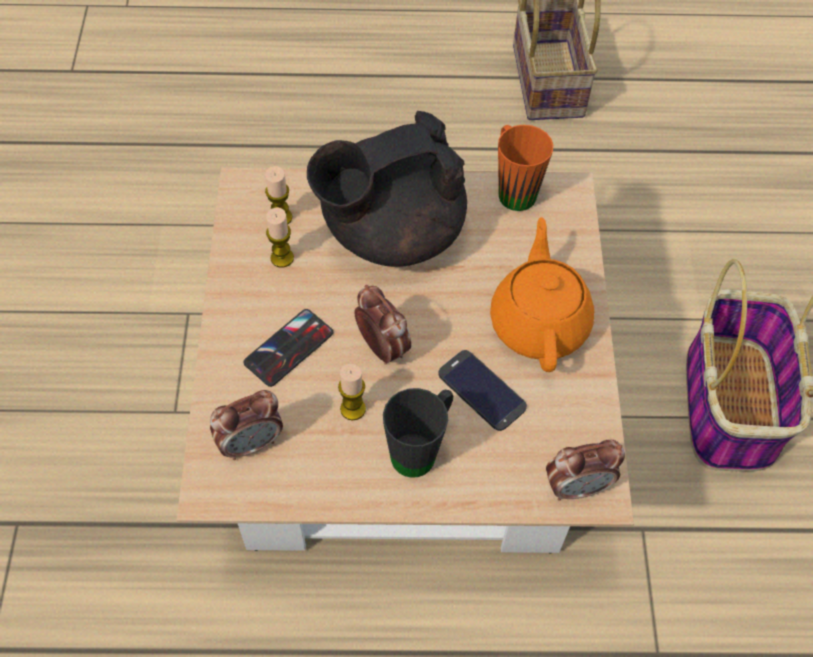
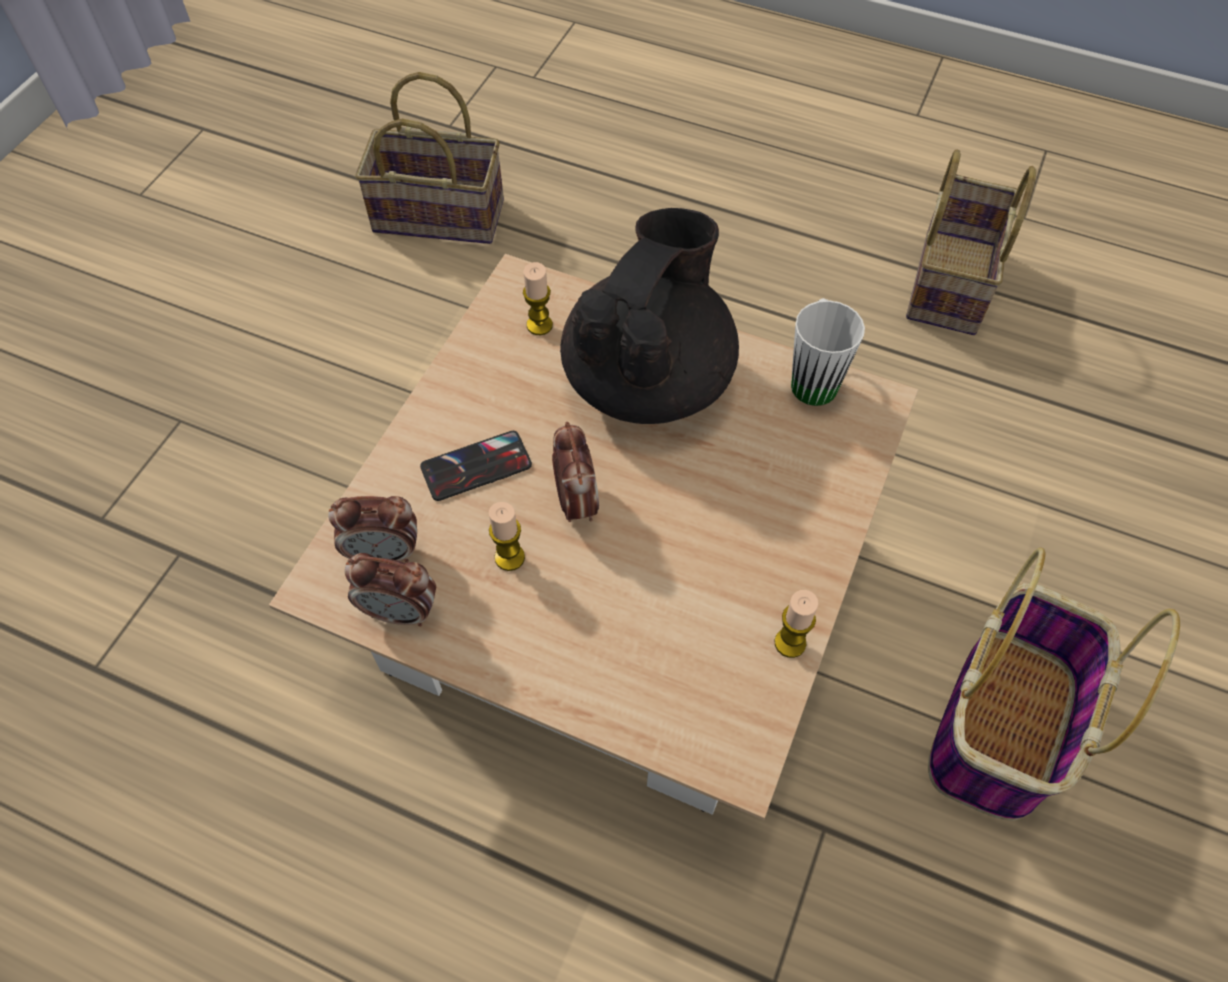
camera: 25 degrees right, 0 degrees up
candle [266,208,294,268] -> candle moved to [774,590,819,658]
black teapot [307,111,467,267] -> black teapot turned 120 degrees clockwise [560,208,739,424]
black mug [383,388,453,478] -> none
phone [438,350,527,431] -> none
orange teapot [490,217,594,372] -> none
orange mug [498,125,553,211] -> white mug [791,298,865,406]
alarm clock [546,439,625,501] -> alarm clock moved to [345,553,436,627]
none -> basket [355,72,504,244]

